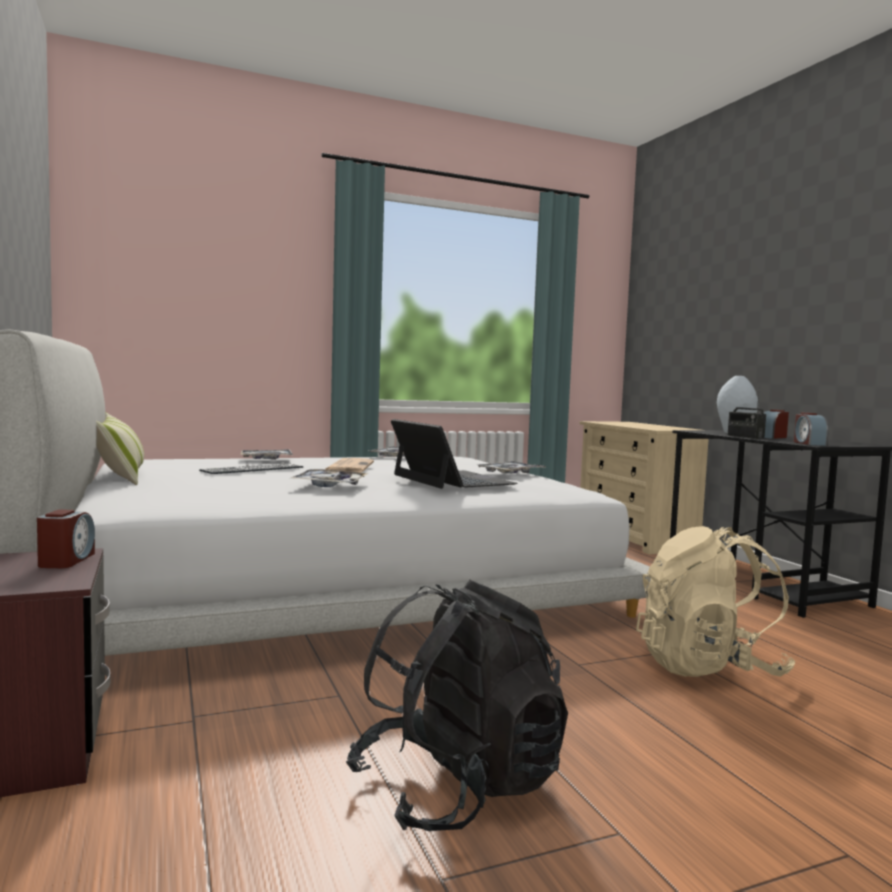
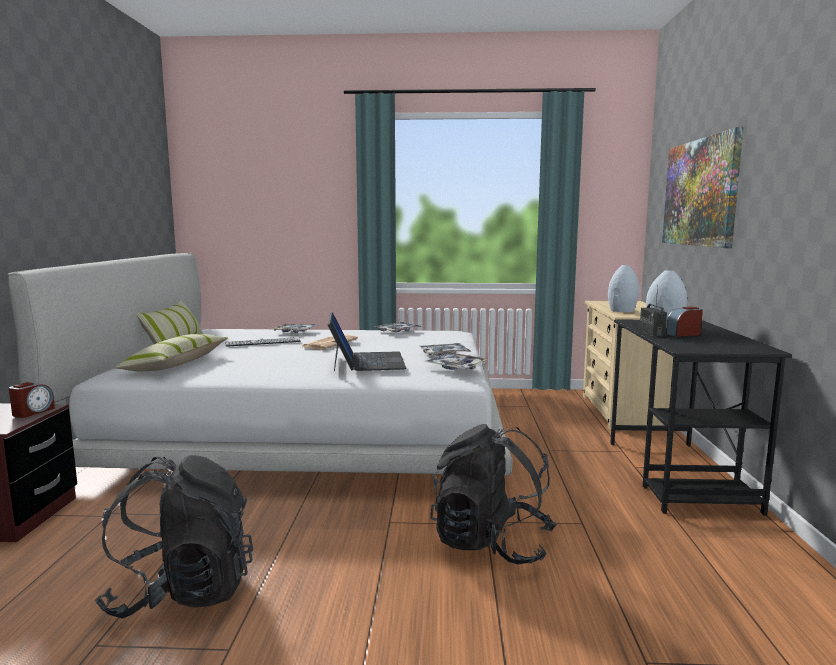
camera: 25 degrees right, 5 degrees up
tray [289,469,369,487] -> tray moved to [424,353,487,370]
beige backpack [636,526,796,677] -> black backpack [430,424,557,565]
alarm clock [794,413,829,446] -> none
none -> pillow [114,334,228,371]
none -> grey vase [608,265,639,312]
none -> picture [662,127,743,248]

